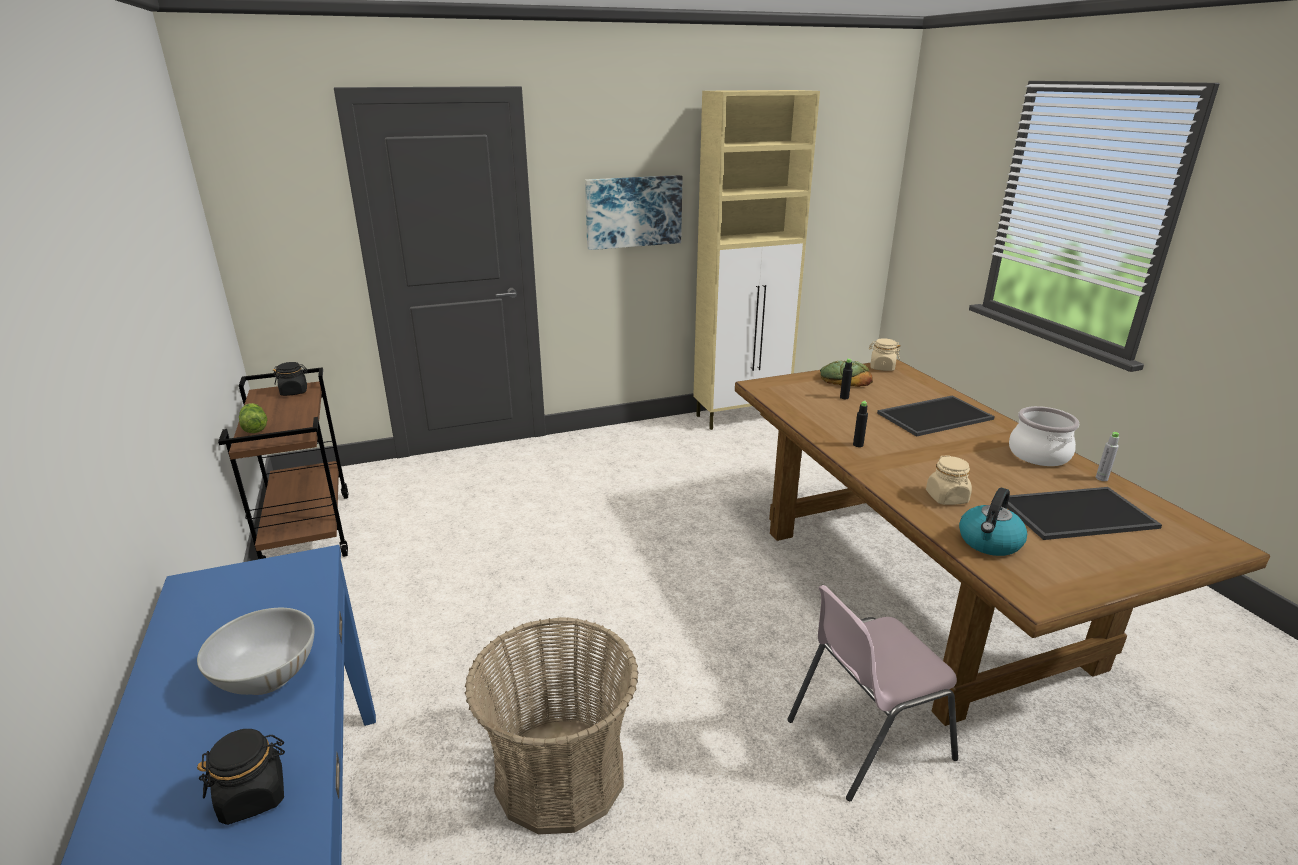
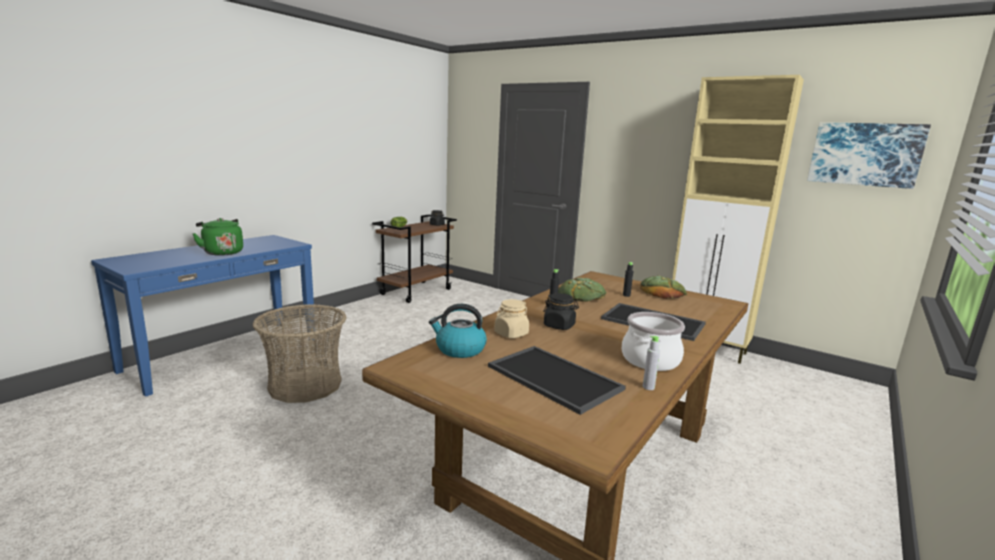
camera: 55 degrees right, 10 degrees down
white bowl [197,608,315,695] -> green kettle [192,218,243,256]
black jar [197,729,285,825] -> black jar moved to [543,293,579,330]
picture [585,175,682,250] -> picture moved to [807,122,931,189]
pink chair [787,585,958,801] -> none
beige jar [869,338,901,371] -> none
none -> bread [558,278,606,302]

